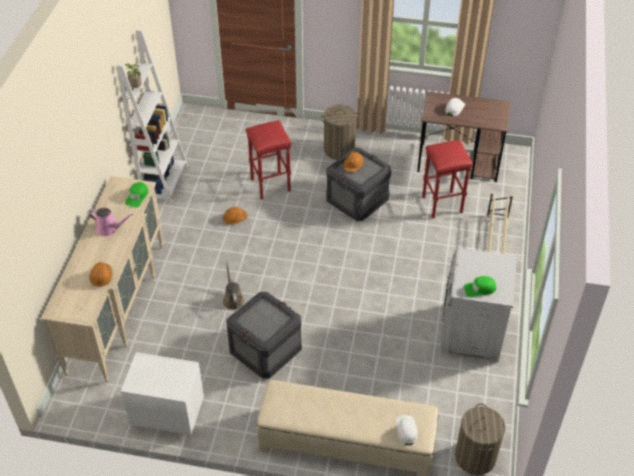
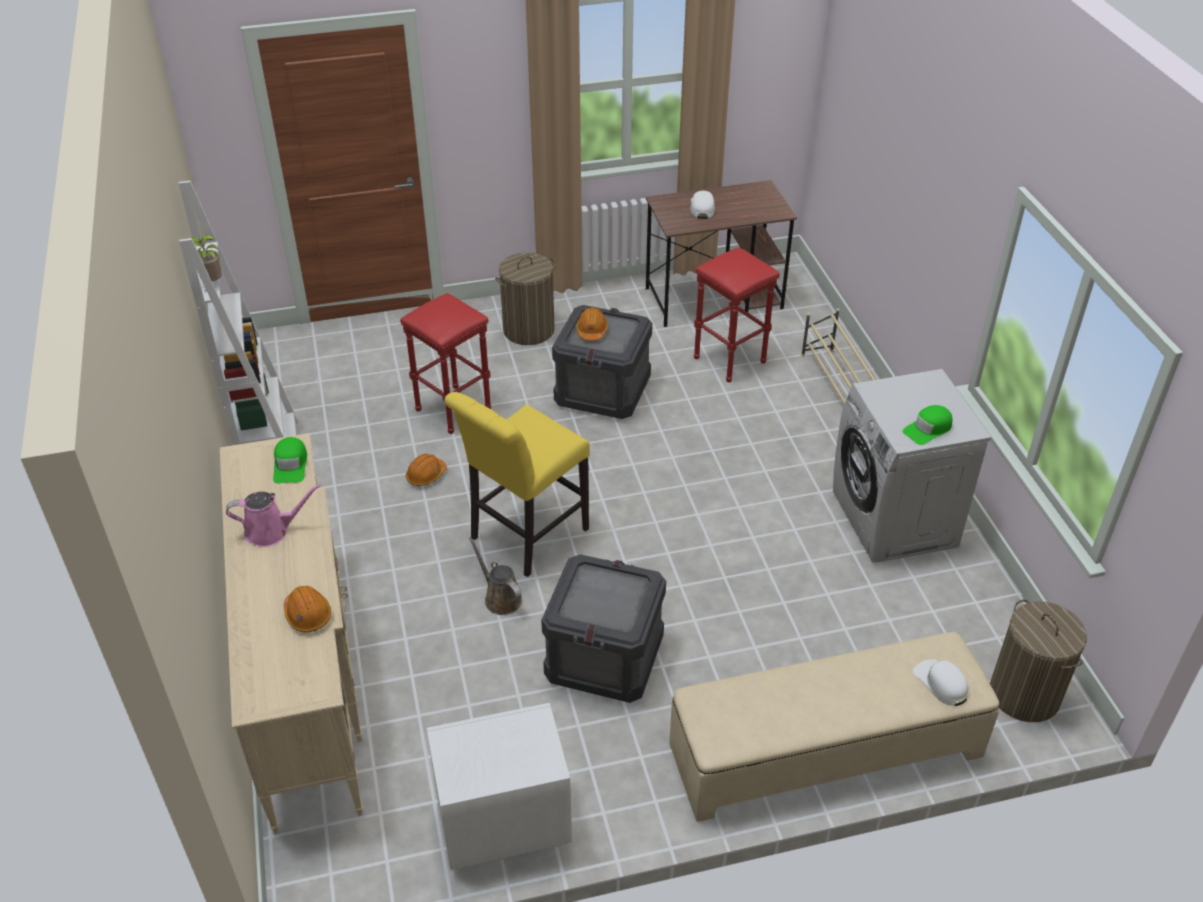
camera: 25 degrees left, 5 degrees down
none -> yellow stool [444,392,590,577]

